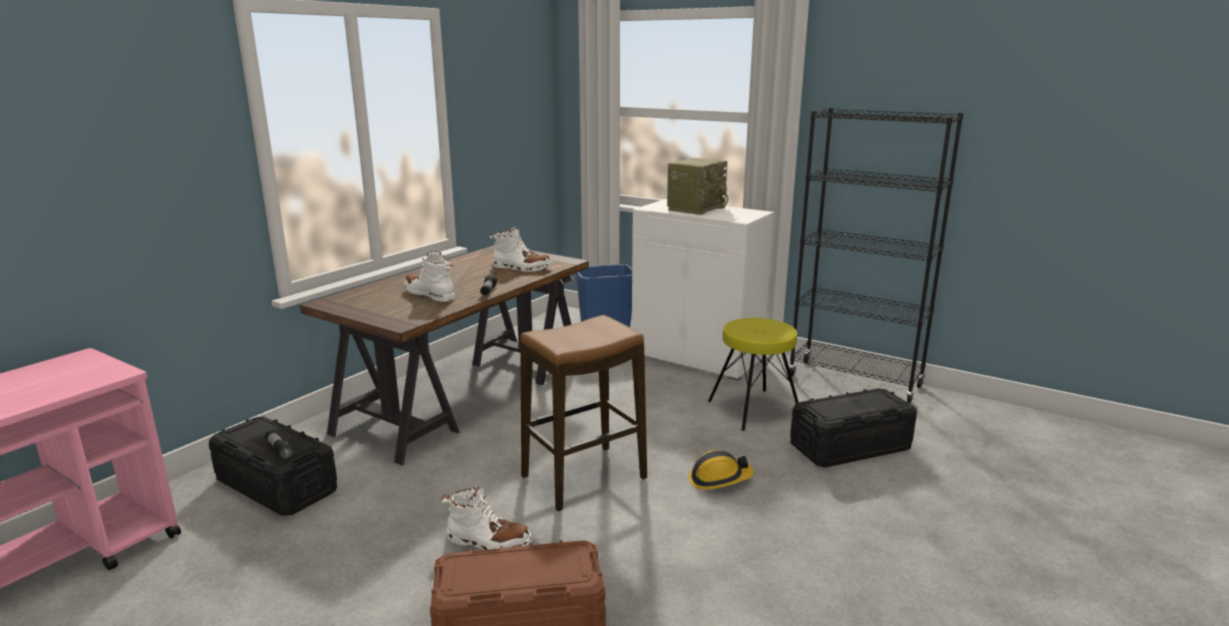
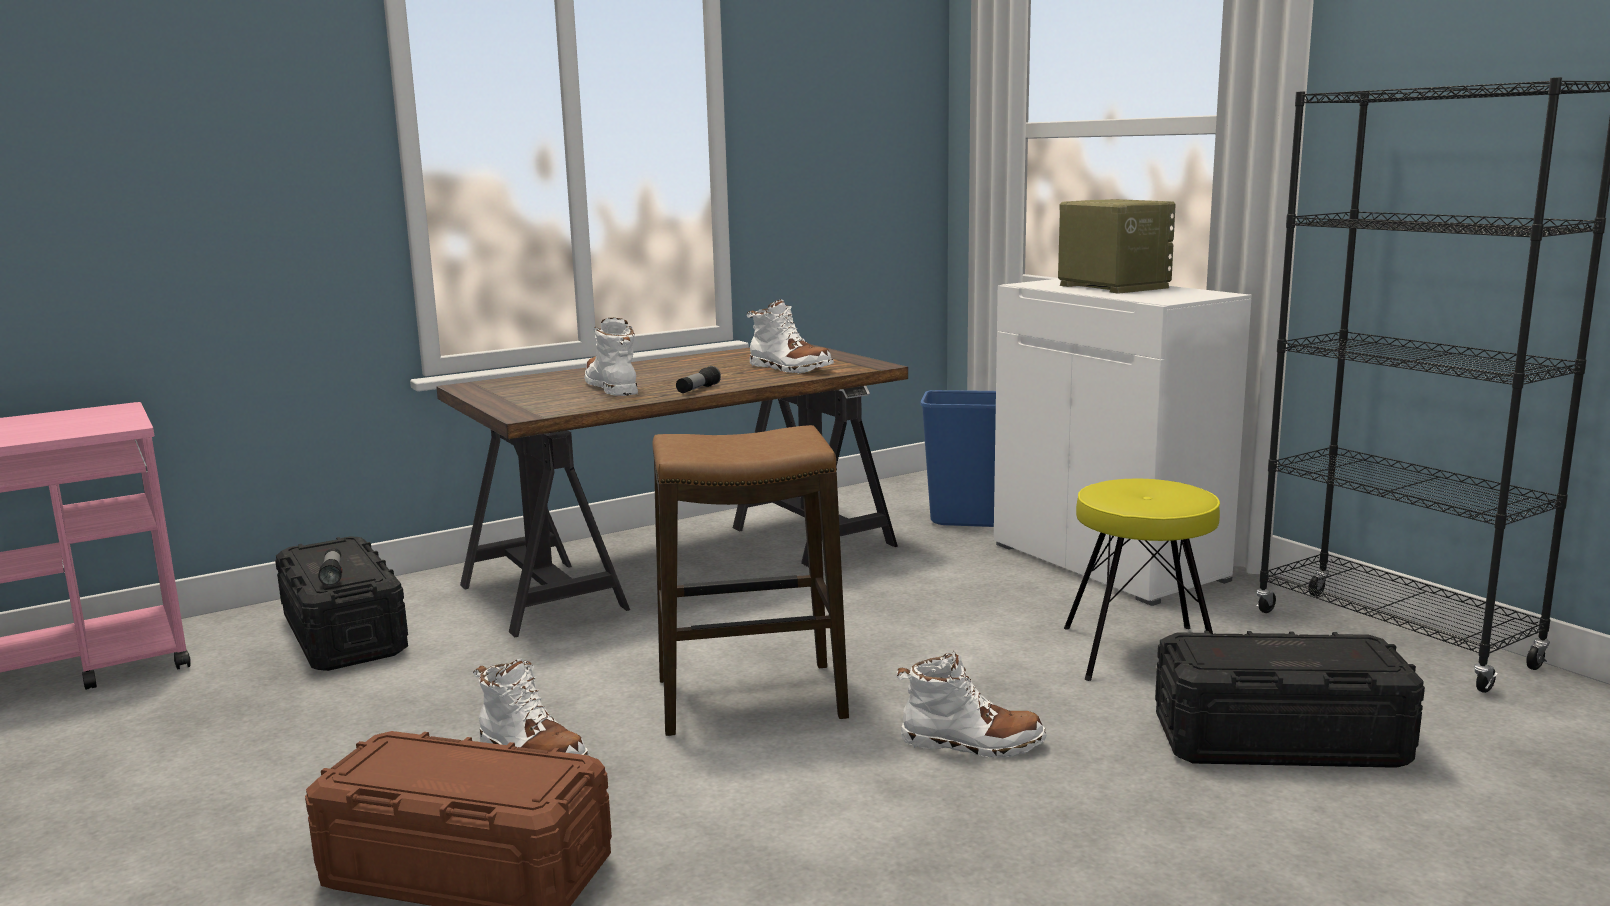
camera: 25 degrees right, 5 degrees down
radio [667,158,728,215] -> radio turned 90 degrees counterclockwise [1058,199,1176,294]
hard hat [689,450,753,490] -> white boot [897,650,1047,758]

